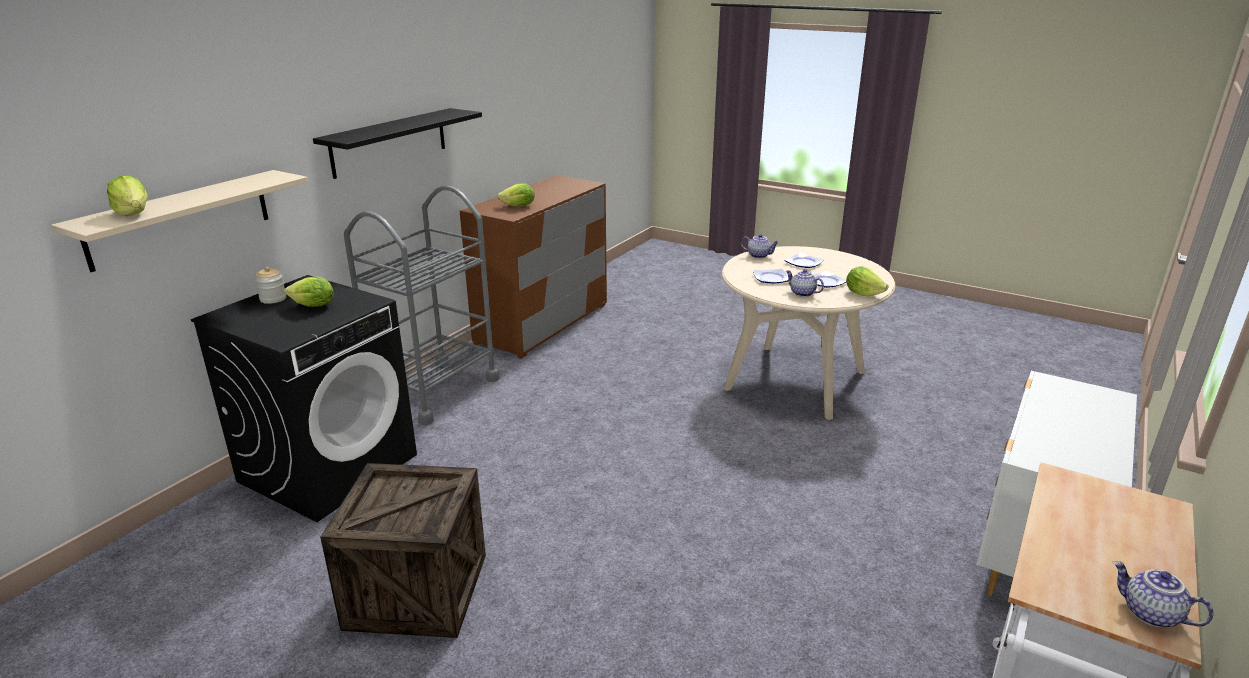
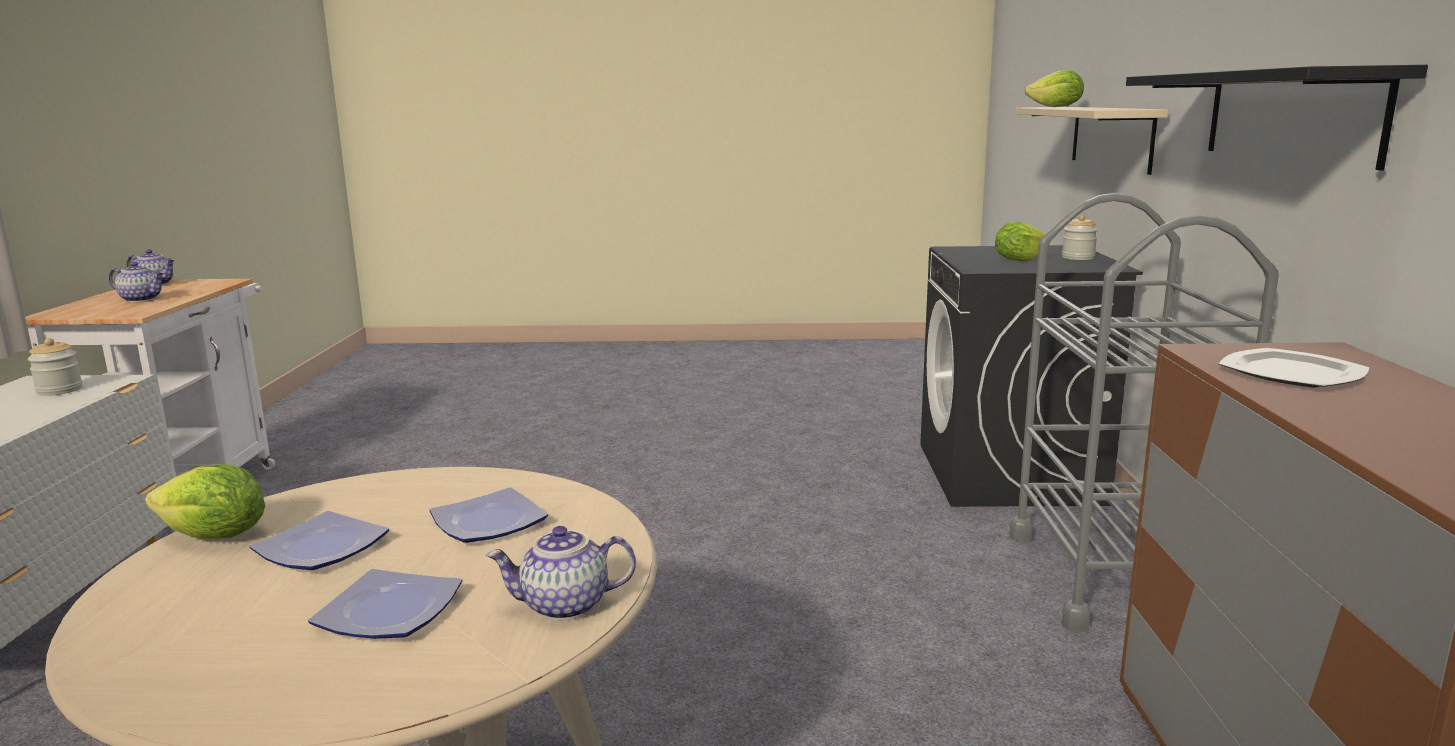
camera: 150 degrees right, 10 degrees down
crate [320,463,486,638] -> none
lettuce [497,183,534,206] -> plate [1218,348,1369,388]
teapot [786,269,824,297] -> teapot moved to [109,262,164,302]
none -> jar [28,338,83,396]

